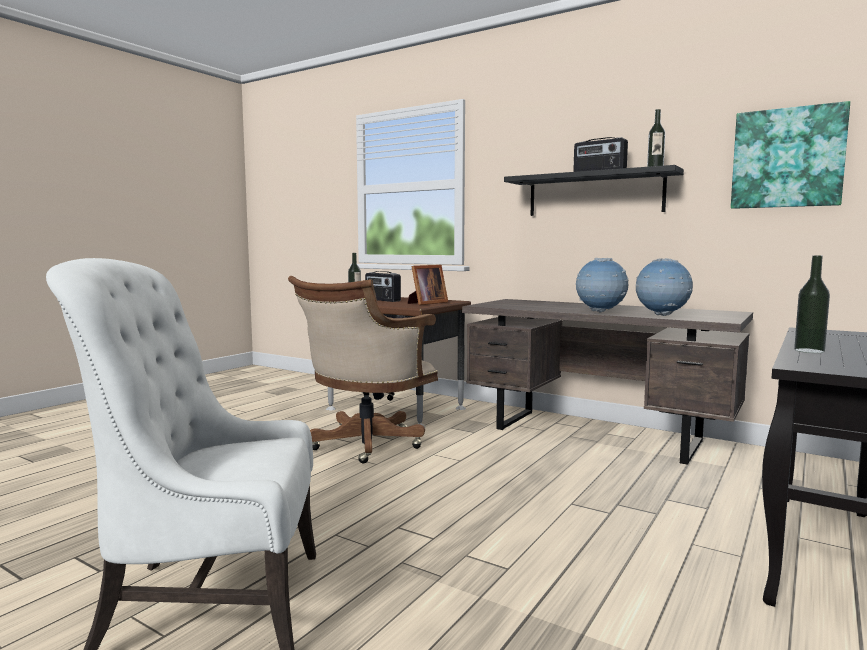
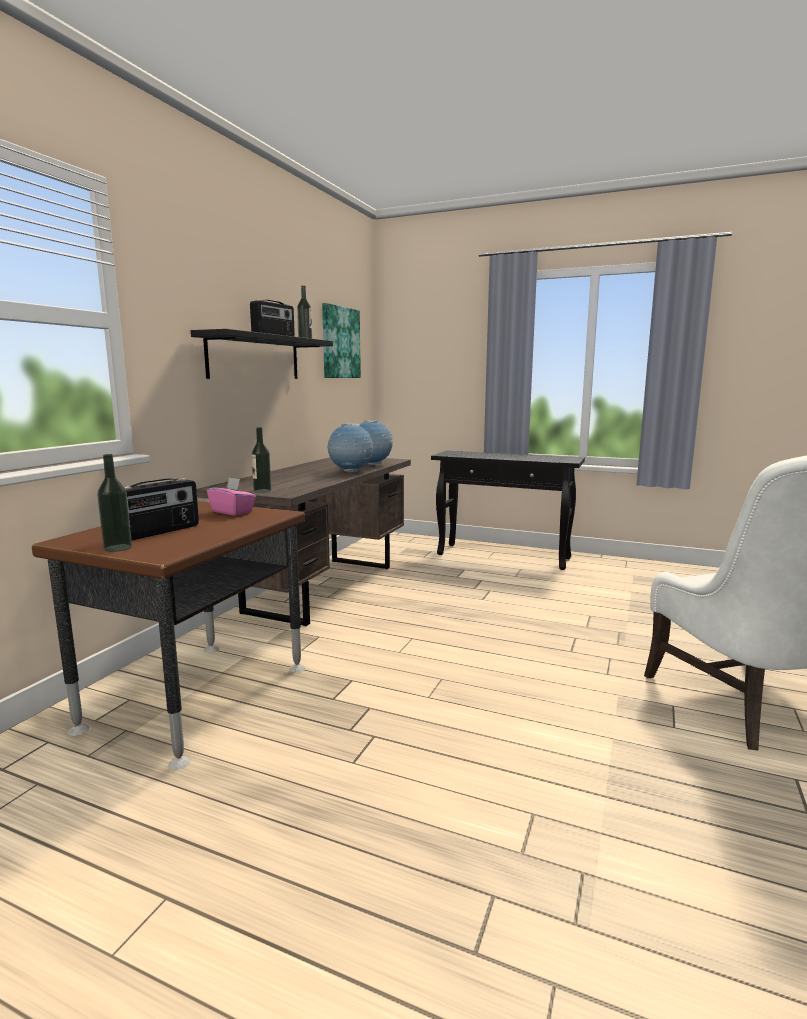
camera: 100 degrees left, 5 degrees up
office chair [288,276,438,464] -> none
picture frame [407,265,448,305] -> pink tissue box [207,477,256,516]
bottle [794,255,830,353] -> bottle moved to [251,427,271,493]

